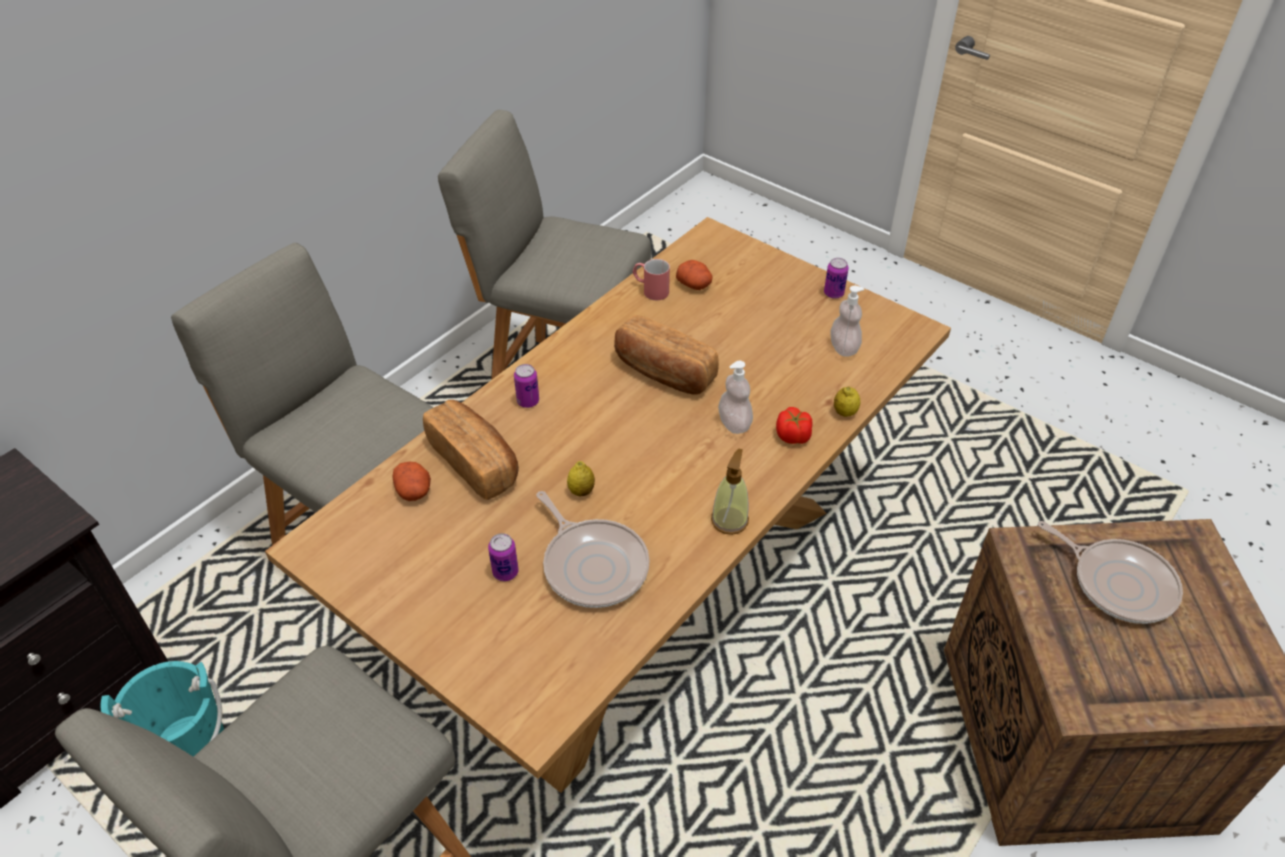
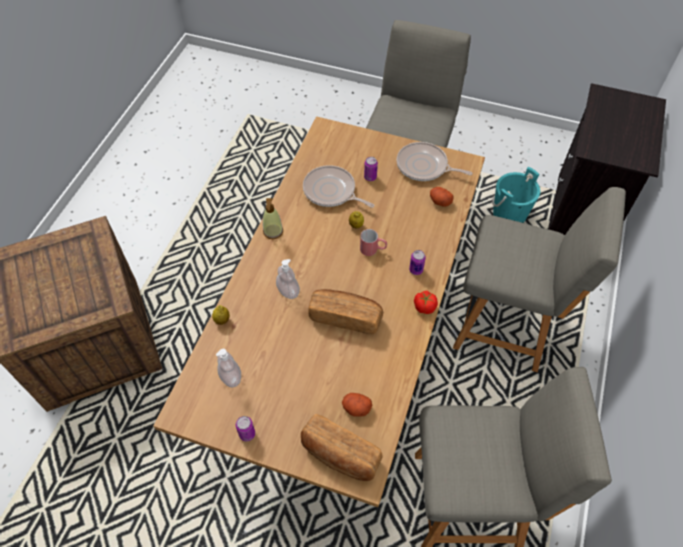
camera: 160 degrees right, 10 degrees up
bread [423,400,519,500] -> bread moved to [301,414,383,481]
red mug [633,259,670,300] -> red mug moved to [360,229,387,256]
tomato [776,407,813,444] -> tomato moved to [414,291,438,314]
frying pan [1038,521,1183,624] -> frying pan moved to [397,142,472,181]

